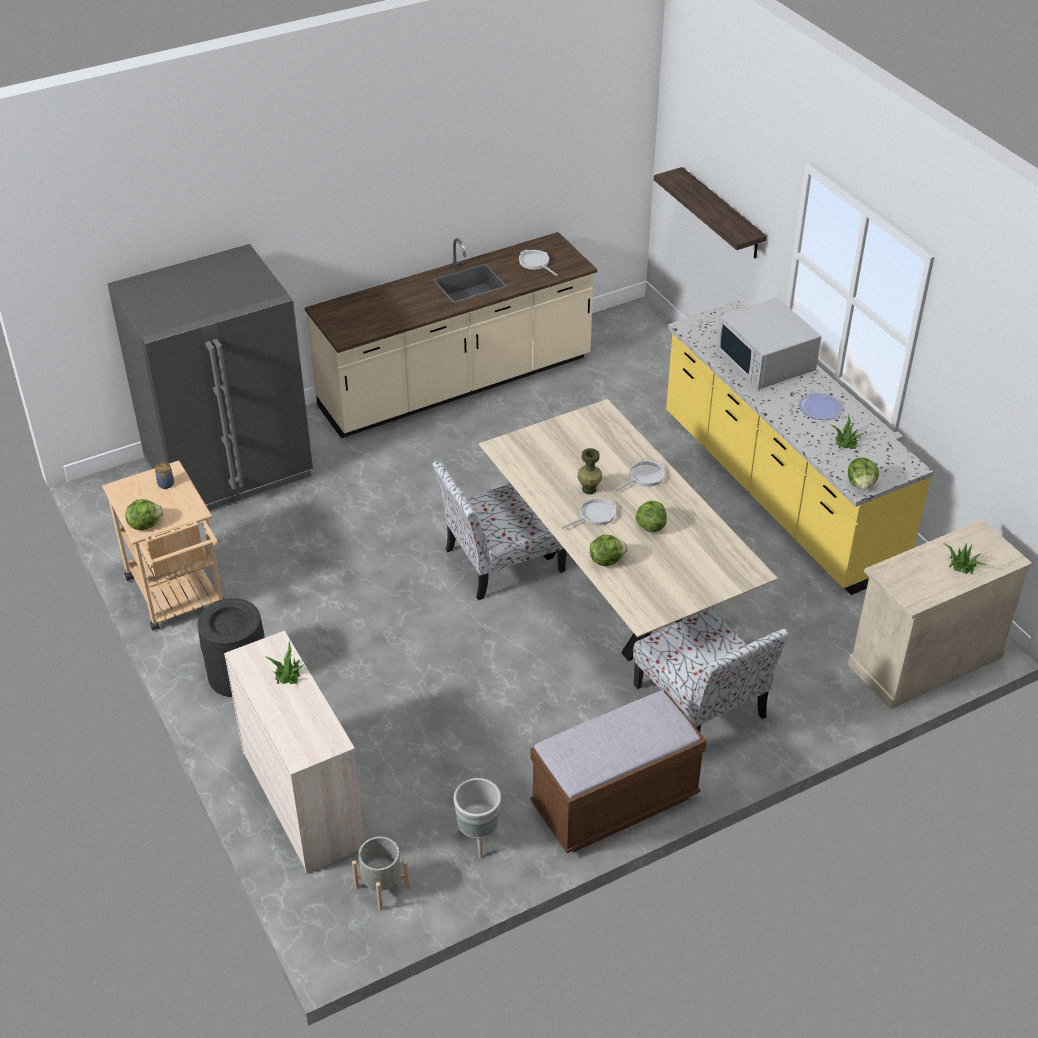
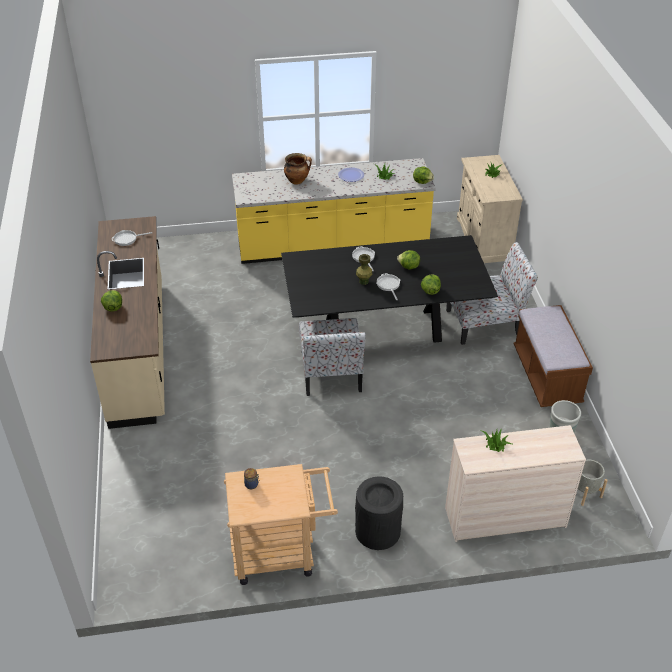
camera: 70 degrees left, 0 degrees up
grey fridge [108,244,313,511] -> none
lettuce [125,499,164,530] -> lettuce moved to [101,290,122,312]
beige dining table [479,399,778,661] -> black dining table [281,235,498,343]
shelf [654,167,767,259] -> none
white microwave [716,297,821,390] -> cooking pot [284,153,312,185]

